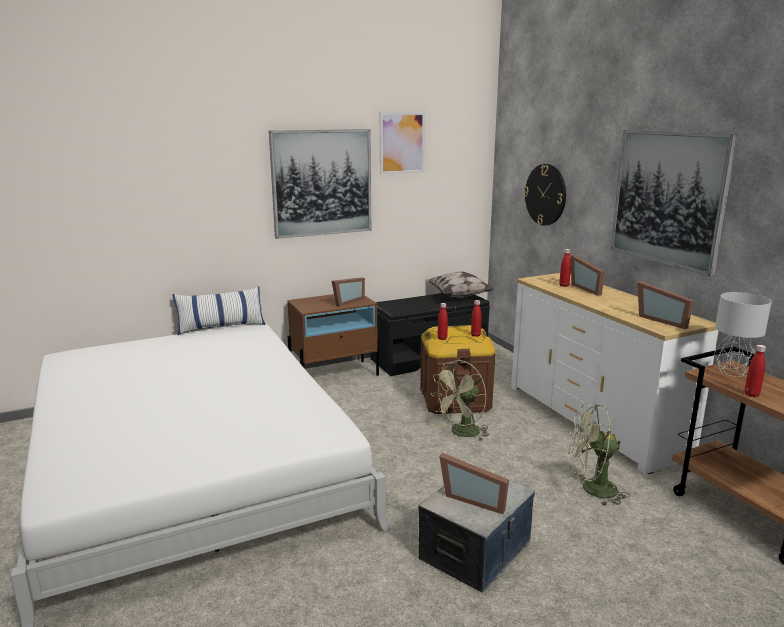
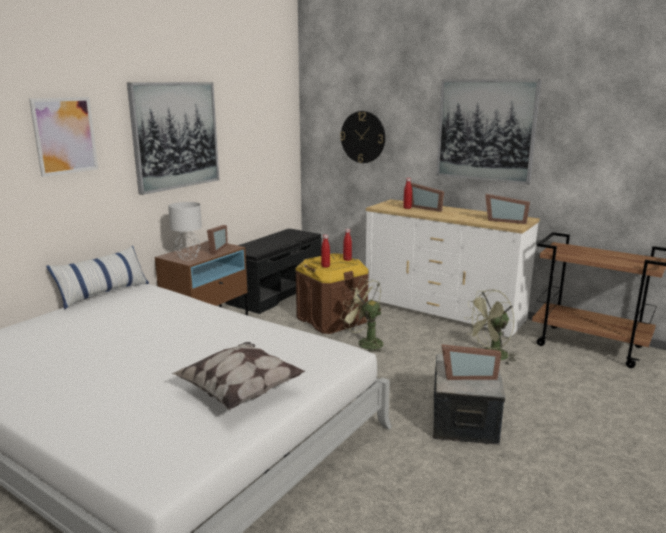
camera: 30 degrees left, 0 degrees up
picture [380,112,425,174] -> picture moved to [29,97,98,177]
pillow [427,271,493,299] -> pillow moved to [171,342,305,410]
green fan [431,360,489,441] -> green fan turned 105 degrees clockwise [341,279,385,353]
grey table lamp [714,292,772,377] -> grey table lamp moved to [168,202,202,260]
red bottle [744,345,766,397] -> none

